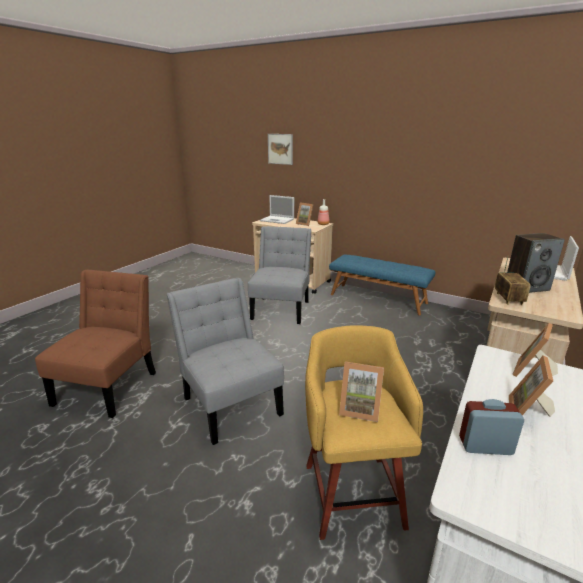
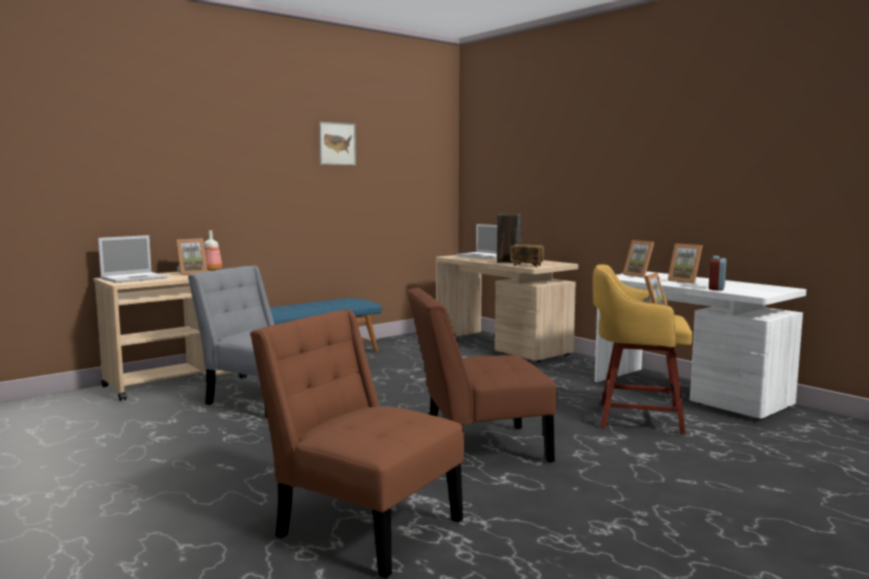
camera: 70 degrees left, 15 degrees down
grey chair [166,278,284,445] -> brown chair [407,288,557,462]
picture [268,134,293,165] -> picture moved to [319,122,356,165]

